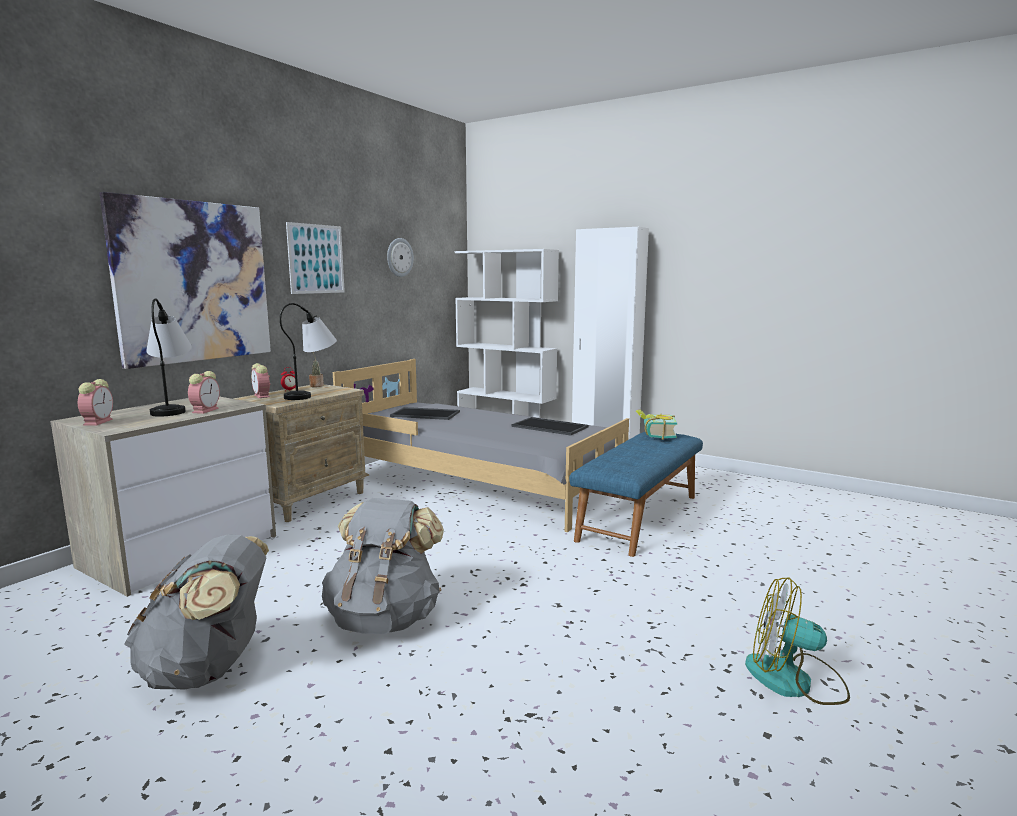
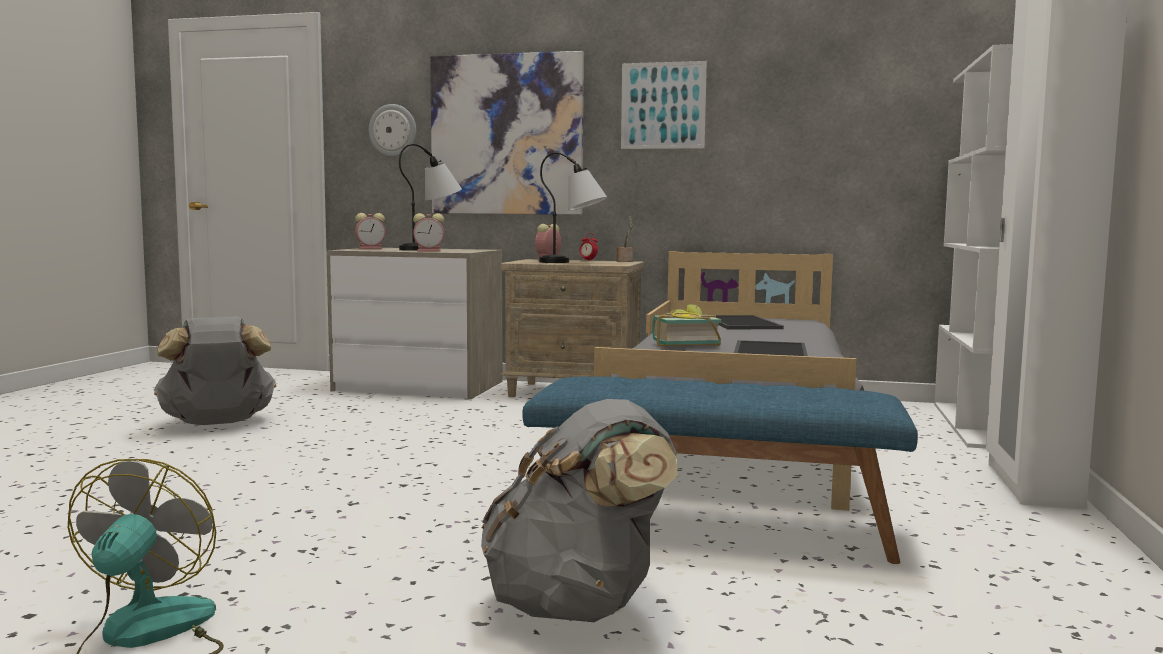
camera: 70 degrees right, 5 degrees down
grey backpack [322,498,444,635] -> grey backpack moved to [481,399,678,622]
wall clock [387,238,414,277] -> wall clock moved to [369,104,416,157]
book [636,410,677,440] -> book moved to [652,304,721,346]

